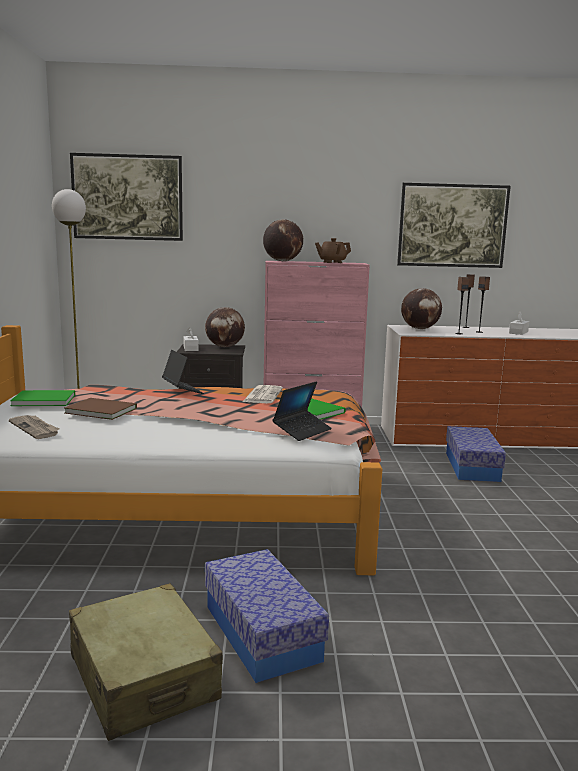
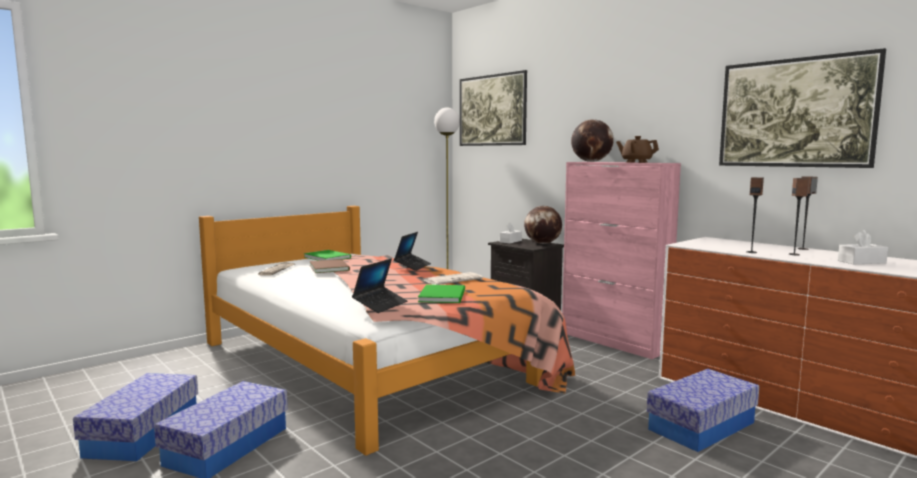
camera: 50 degrees right, 5 degrees down
beige suitcase [69,583,223,741] -> storage box [73,373,198,461]
laptop [273,381,332,441] -> laptop turned 60 degrees counterclockwise [352,259,407,313]
globe [401,288,442,329] -> none

